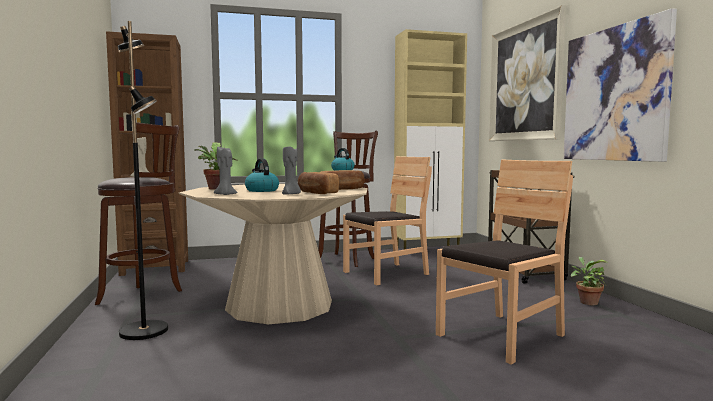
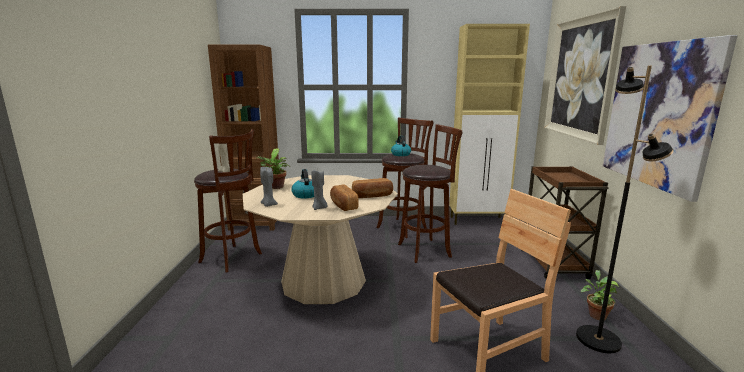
camera: 15 degrees right, 10 degrees up
black floor lamp [118,21,168,340] -> black floor lamp moved to [576,66,674,353]
brown chair [343,156,432,286] -> brown stool [398,124,462,263]

